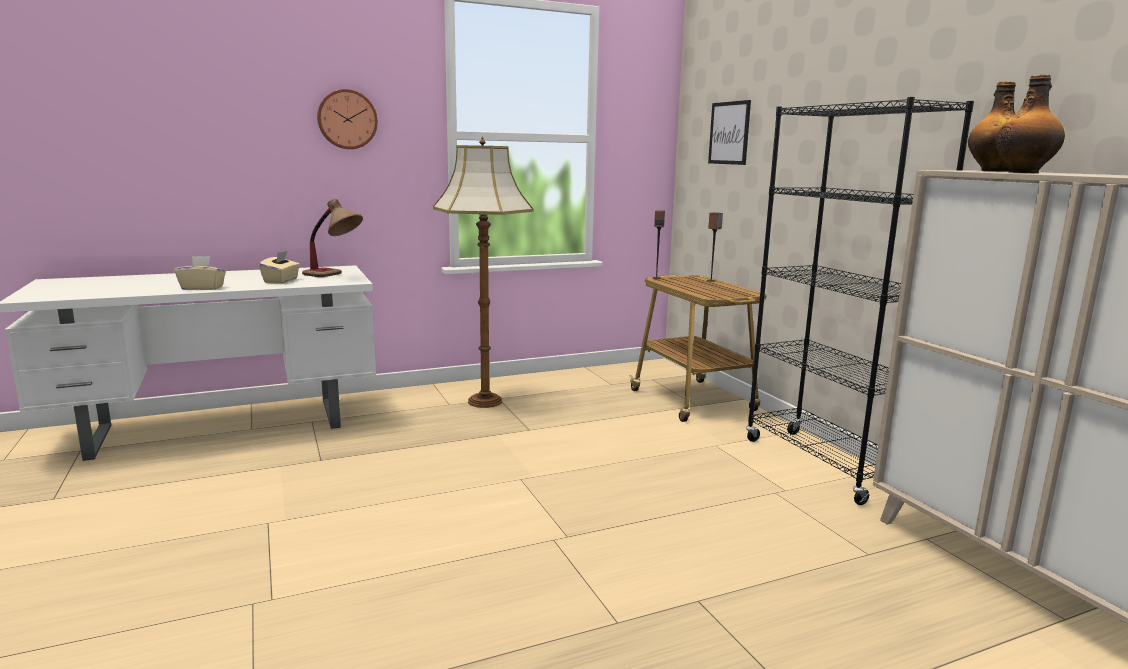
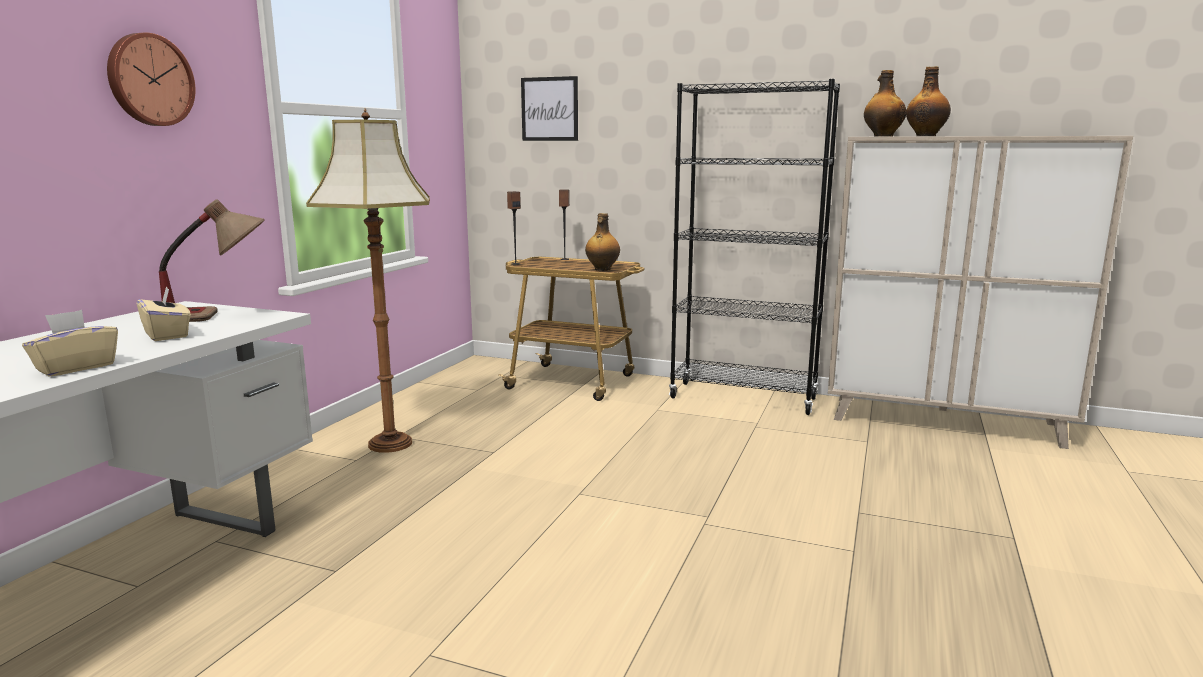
camera: 45 degrees left, 0 degrees up
none -> bottle [585,213,620,271]

